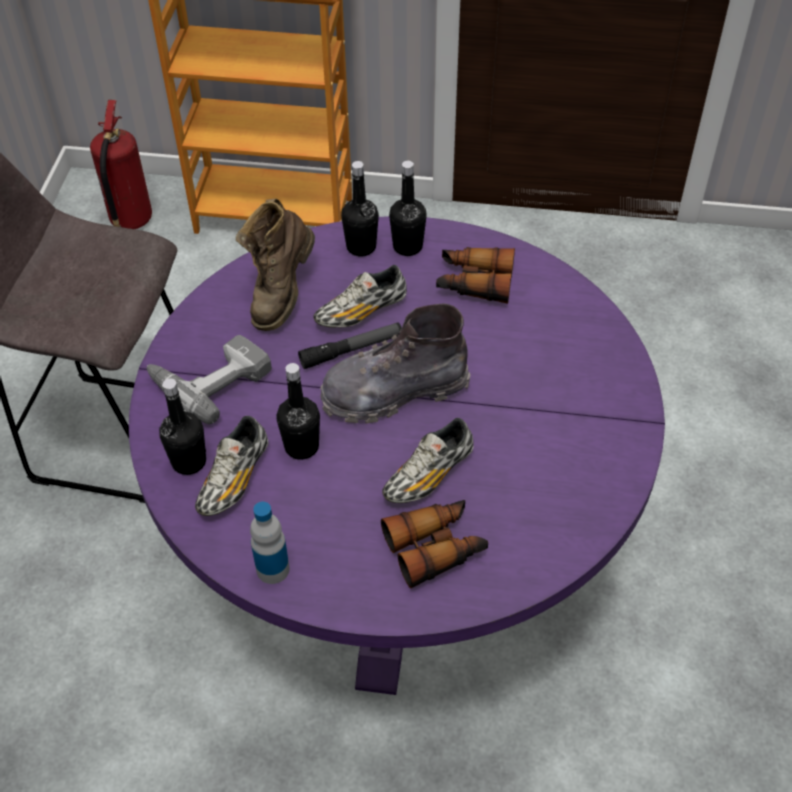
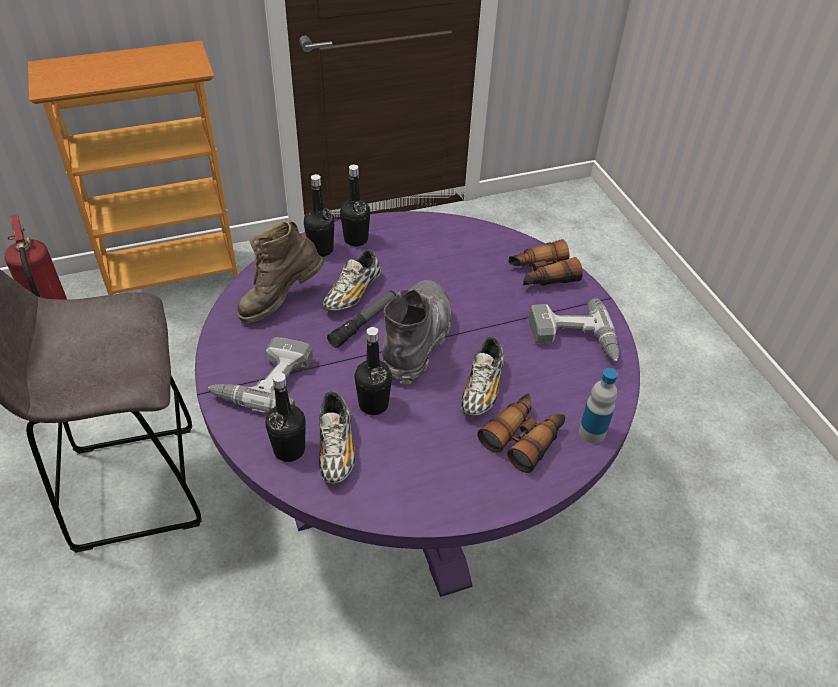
camera: 30 degrees left, 5 degrees down
brown boot [236,199,315,331] -> brown boot turned 60 degrees clockwise [237,220,324,323]
bottle [250,502,290,584] -> bottle moved to [579,368,618,443]
grey boot [320,303,471,424] -> grey boot turned 150 degrees clockwise [382,280,451,384]
binoculars [436,247,515,304] -> binoculars moved to [508,239,583,286]
none -> power drill [528,299,619,361]

